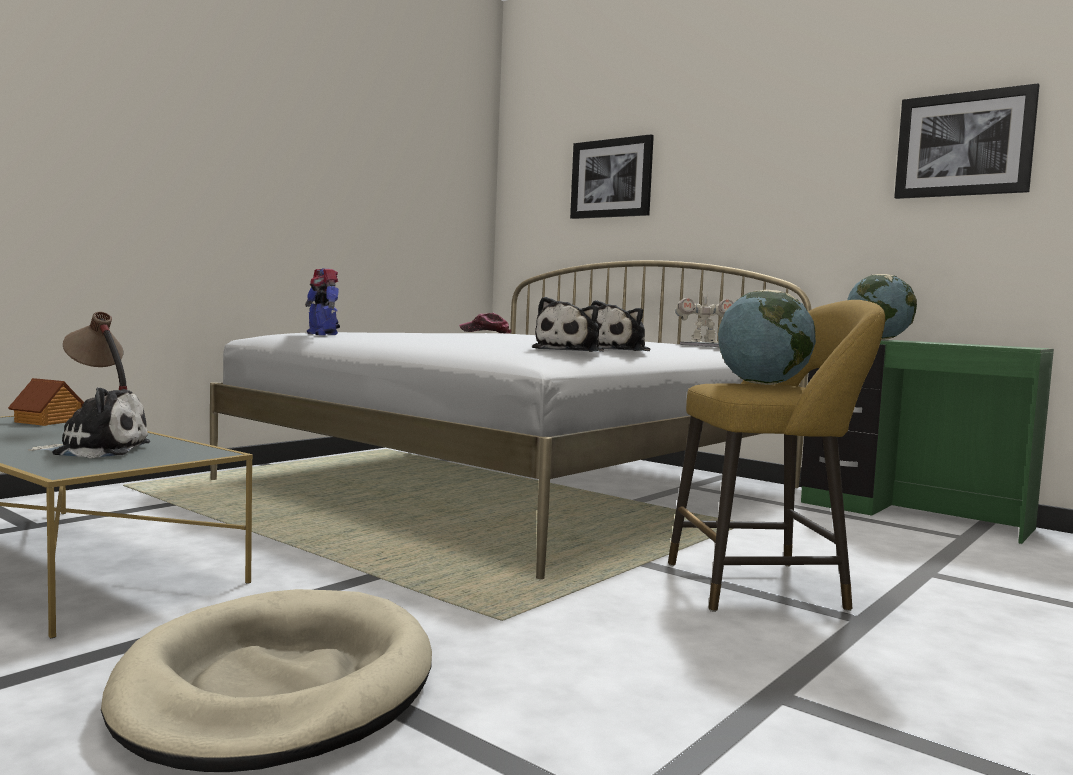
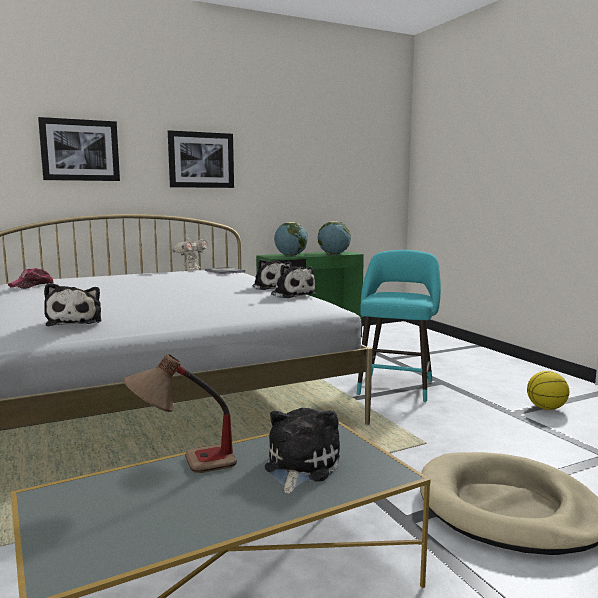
camera: 65 degrees left, 5 degrees up
toy house [8,378,84,426] -> none
toy robot [305,268,340,335] -> plush toy [44,283,101,326]
yellow stool [668,300,885,612] -> turquoise stool [357,250,441,402]
globe [718,290,816,385] -> globe moved to [318,221,351,254]
picture [894,83,1039,199] -> picture moved to [168,130,234,188]
none -> basketball [527,371,569,410]

